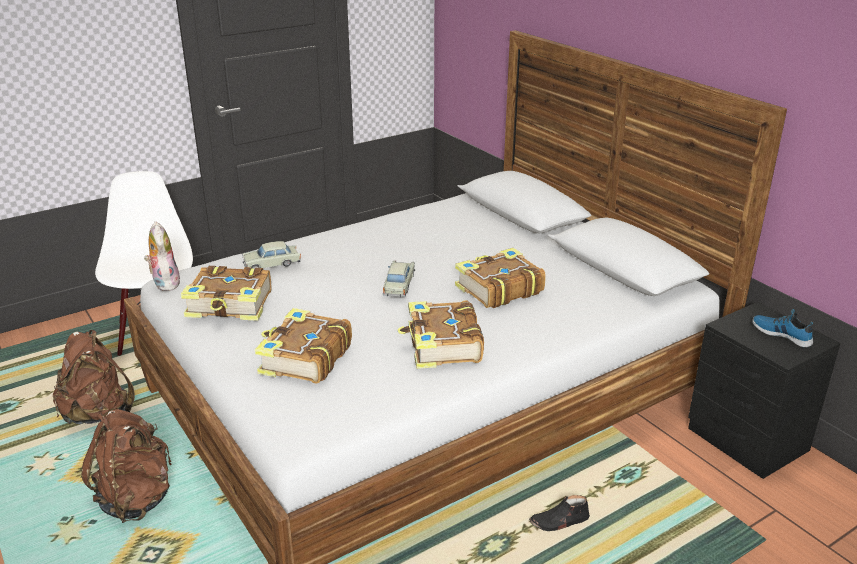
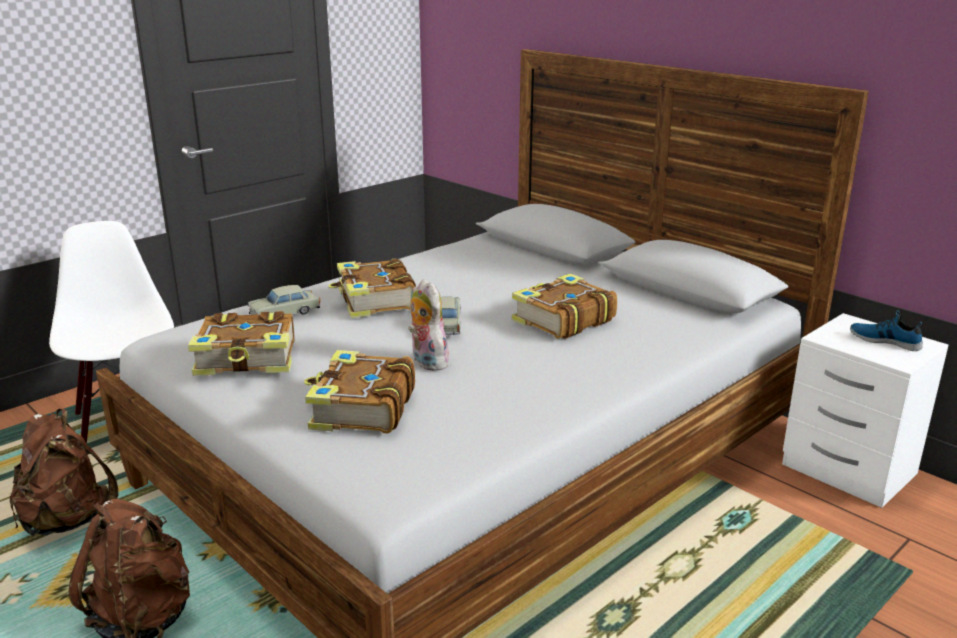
camera: 10 degrees left, 5 degrees down
plush toy [144,221,180,291] -> plush toy moved to [408,279,449,371]
book [397,300,484,369] -> book moved to [328,259,416,318]
black shoe [529,495,590,531] -> none
black nightstand [688,302,841,479] -> white nightstand [782,313,948,508]

